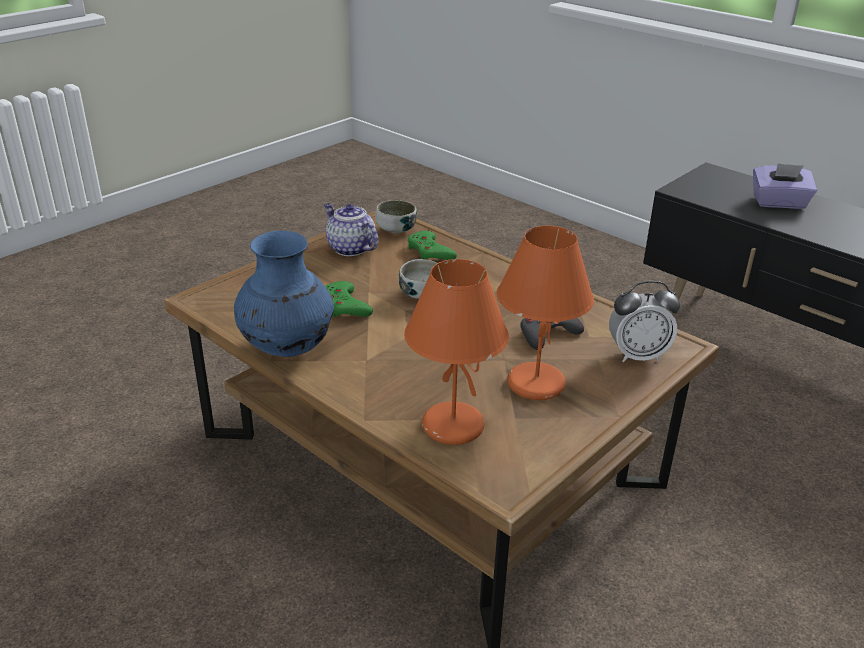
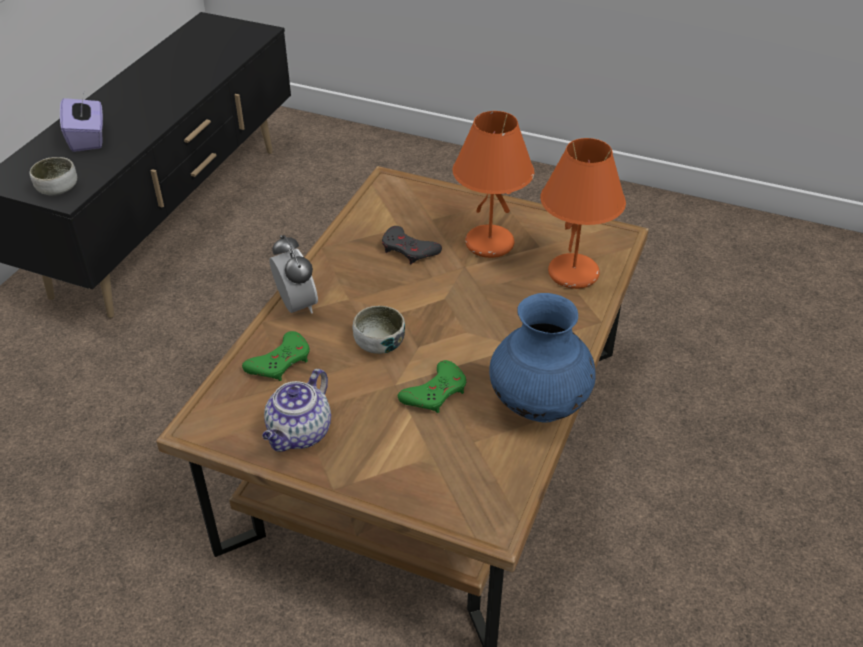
camera: 110 degrees left, 10 degrees up
bowl [375,200,417,233] -> bowl moved to [30,157,77,195]
alarm clock [609,281,680,362] -> alarm clock moved to [269,235,318,313]

